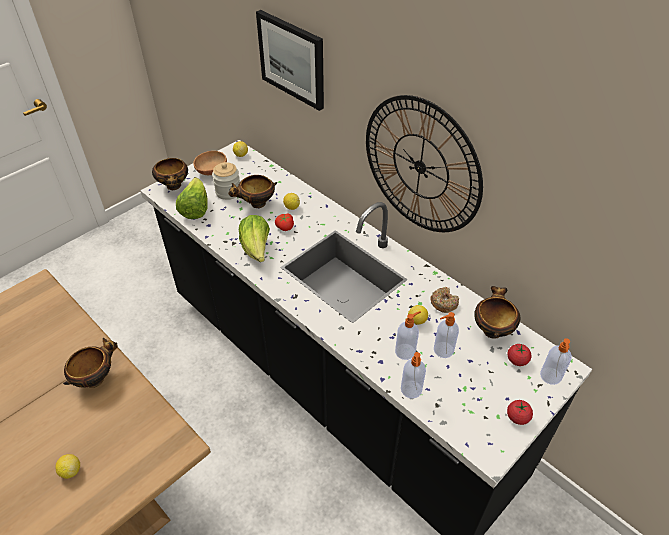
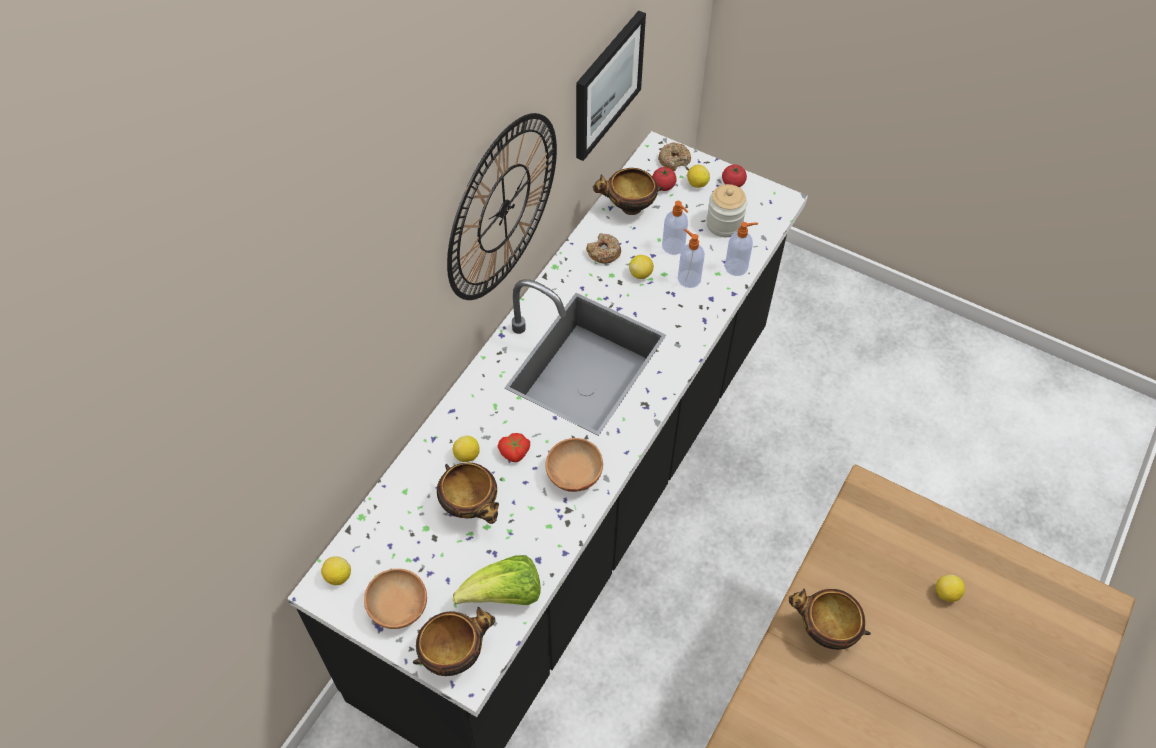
camera: 105 degrees left, 10 degrees up
jar [212,162,240,200] -> jar moved to [706,184,747,237]
lettuce [239,215,270,262] -> brown bowl [546,438,603,492]
picture [256,10,324,111] -> picture moved to [576,10,646,161]
soap dispenser [540,338,572,385] -> donut [658,143,691,171]
none -> lemon [687,165,710,188]

